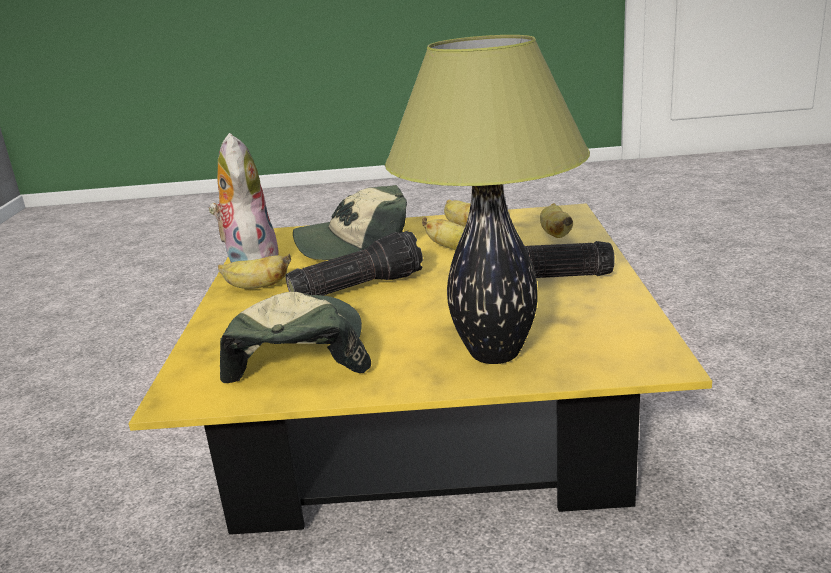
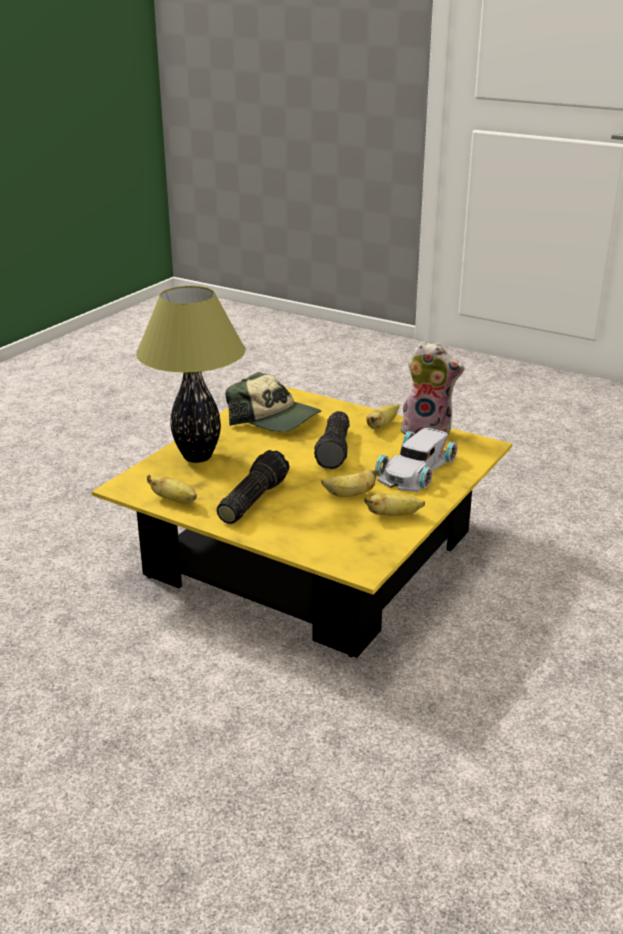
camera: 120 degrees right, 5 degrees up
cap [293,185,407,260] -> white toy car [375,428,458,492]
banana [540,203,573,238] -> banana moved to [147,475,197,504]

